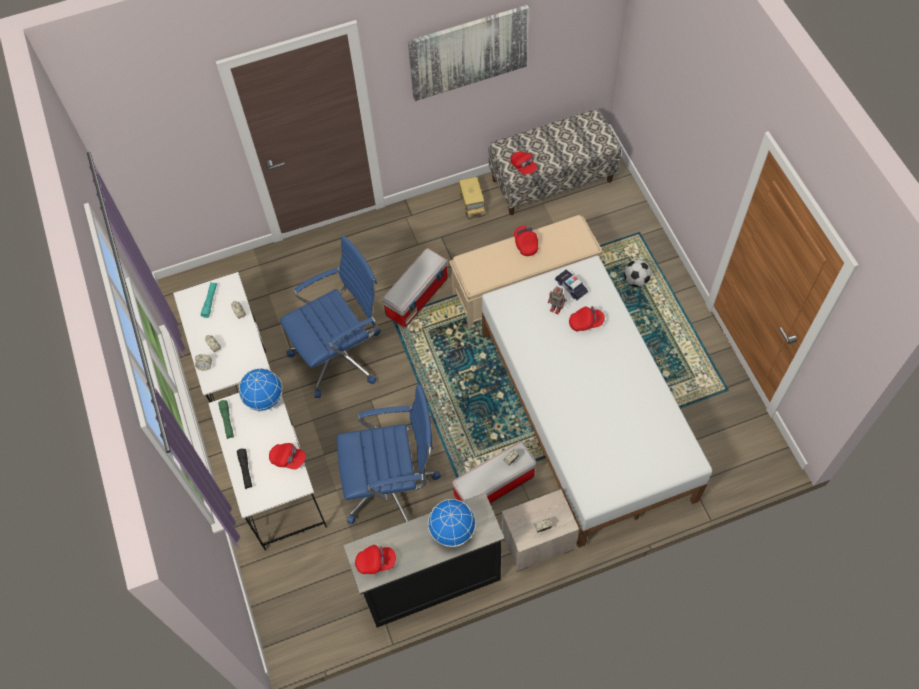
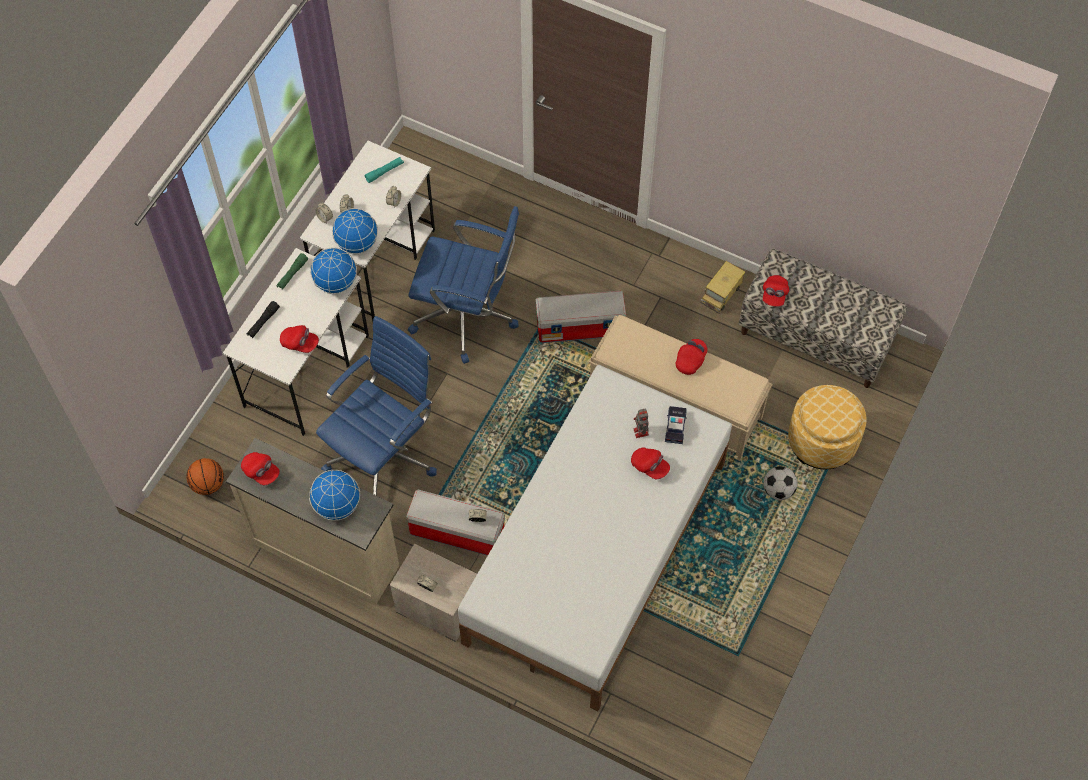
camera: 45 degrees right, 0 degrees up
red cap [269,443,306,469] -> red cap turned 45 degrees counterclockwise [280,325,319,353]
blue office chair [337,384,441,524] -> blue office chair turned 90 degrees counterclockwise [316,316,437,495]
black dresser [343,493,505,628] -> beige dresser [226,438,399,604]
picture [408,5,529,101] -> none
none -> basketball [186,458,224,495]
none -> globe [332,208,378,254]
none -> ottoman [788,385,867,470]

